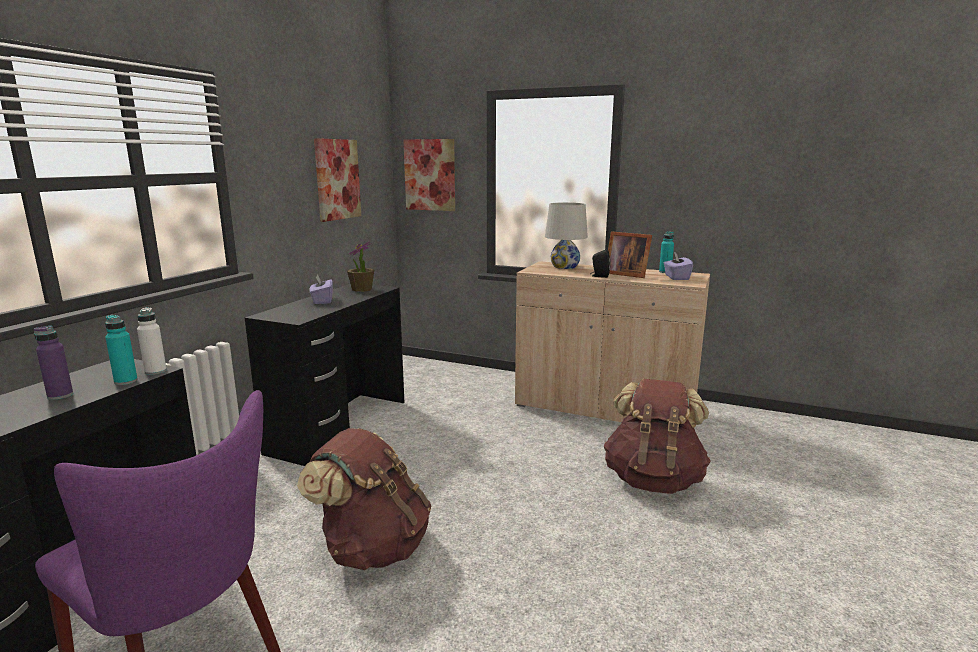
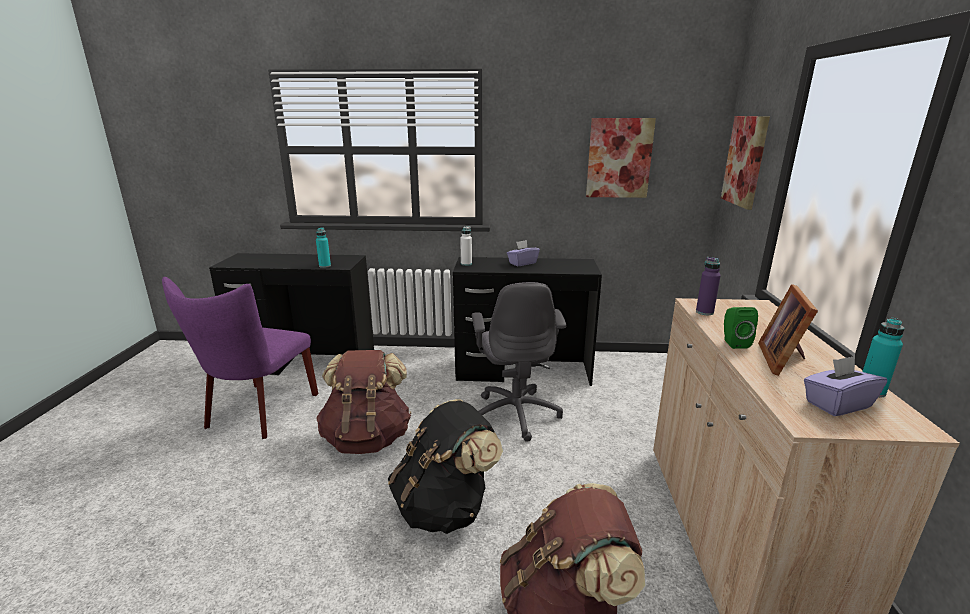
camera: 70 degrees right, 5 degrees up
purple bottle [34,326,73,400] -> purple bottle moved to [696,257,721,315]
white bottle [137,307,167,375] -> white bottle moved to [460,226,472,266]
potted plant [347,241,374,292] -> none
white table lamp [545,202,588,269] -> none
black speaker [590,249,611,278] -> green speaker [724,307,758,349]
none -> black backpack [388,399,503,534]
none -> grey office chair [472,282,566,442]

